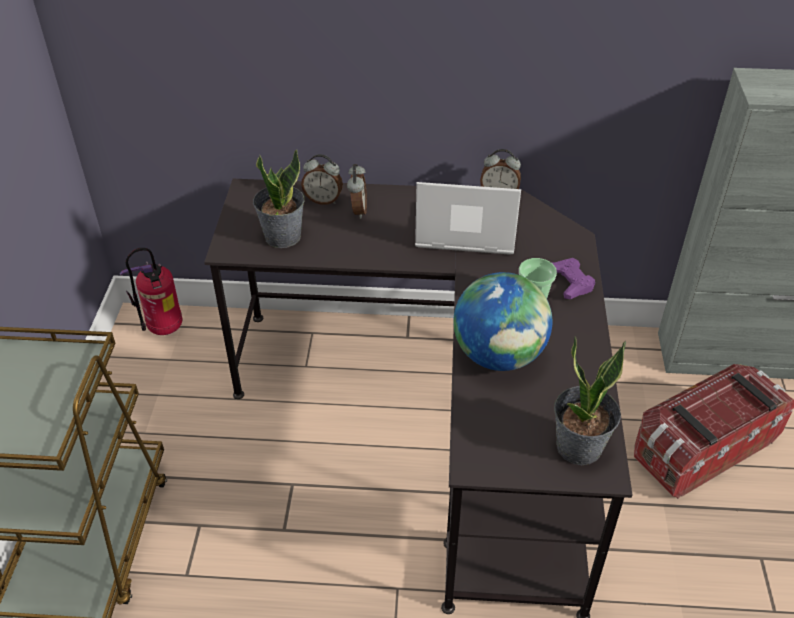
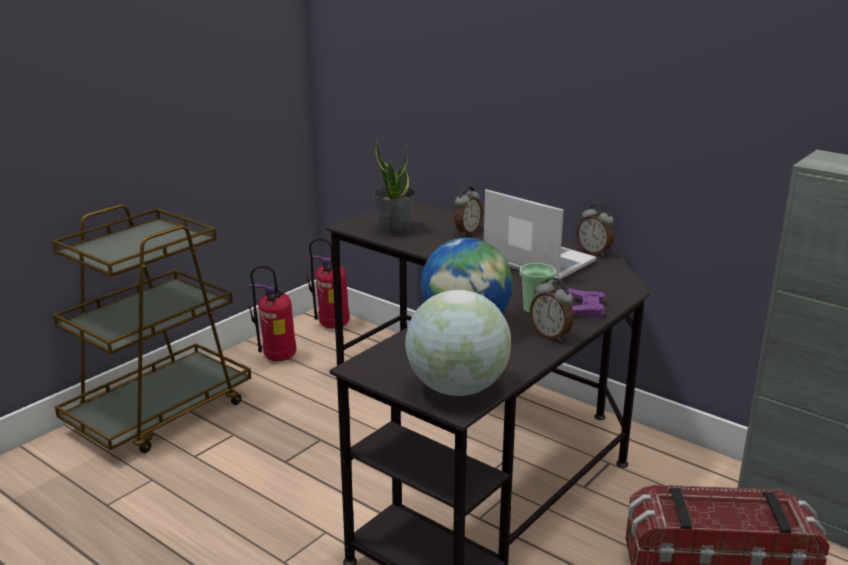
camera: 35 degrees right, 20 degrees down
alarm clock [301,154,343,205] -> alarm clock moved to [530,278,574,342]
potted plant [554,337,626,465] -> globe [405,290,511,396]
none -> fire extinguisher [247,265,296,361]

